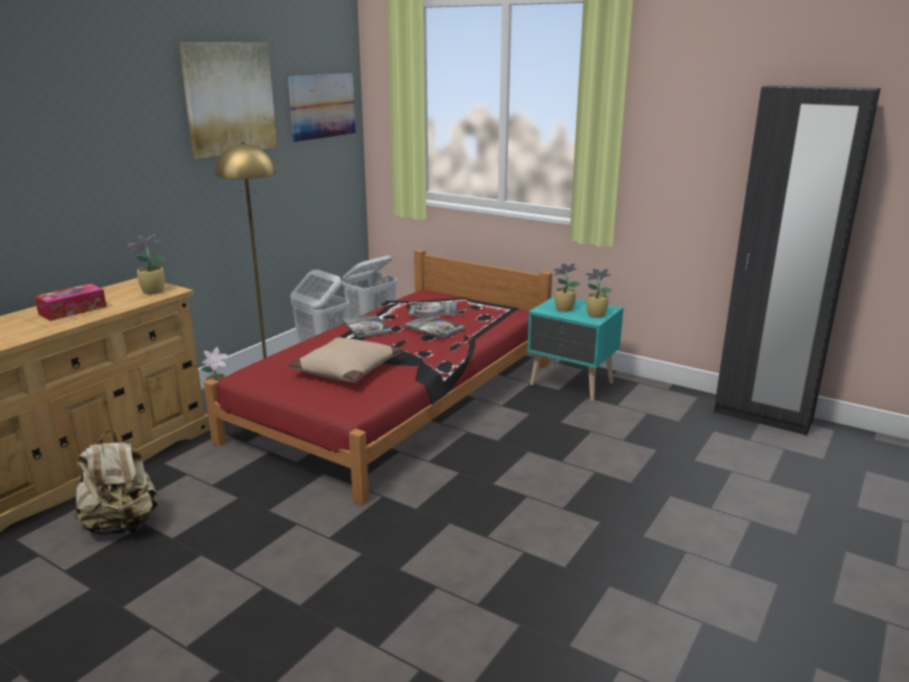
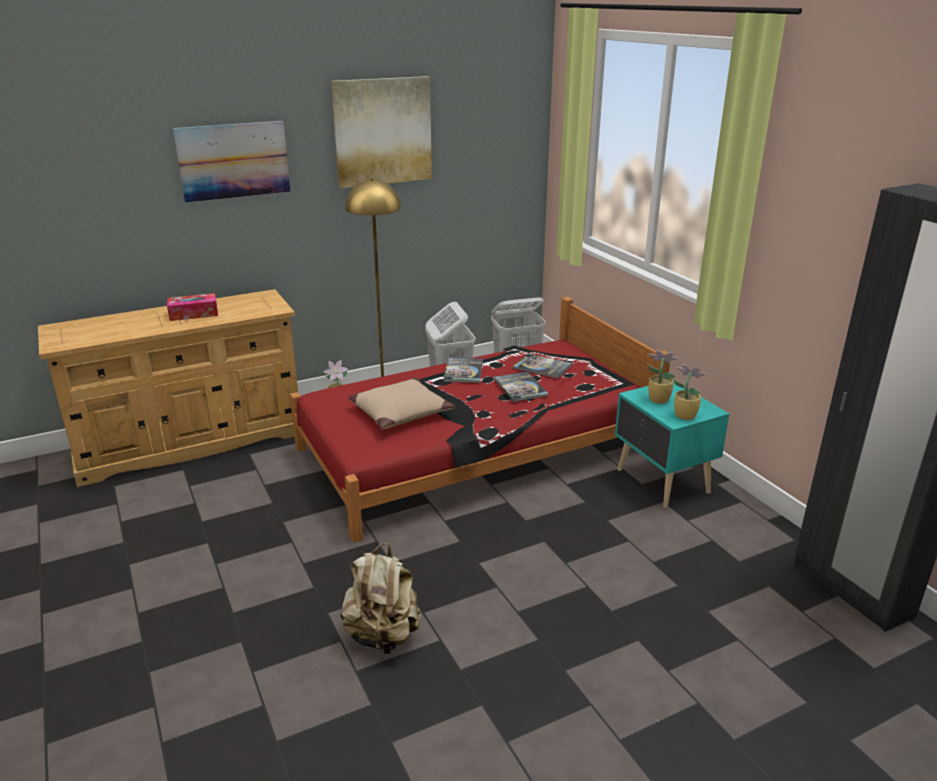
camera: 30 degrees right, 5 degrees up
beige backpack [73,430,158,535] -> beige backpack moved to [340,543,421,654]
potted plant [127,235,166,294] -> none
picture [288,73,356,142] -> picture moved to [173,121,291,203]

